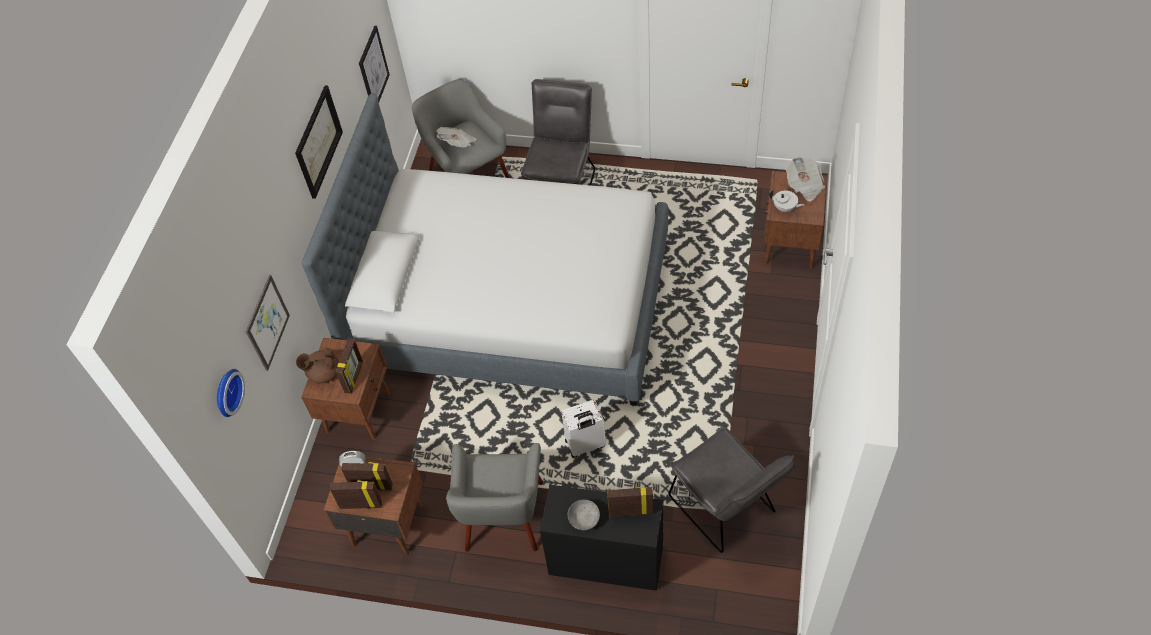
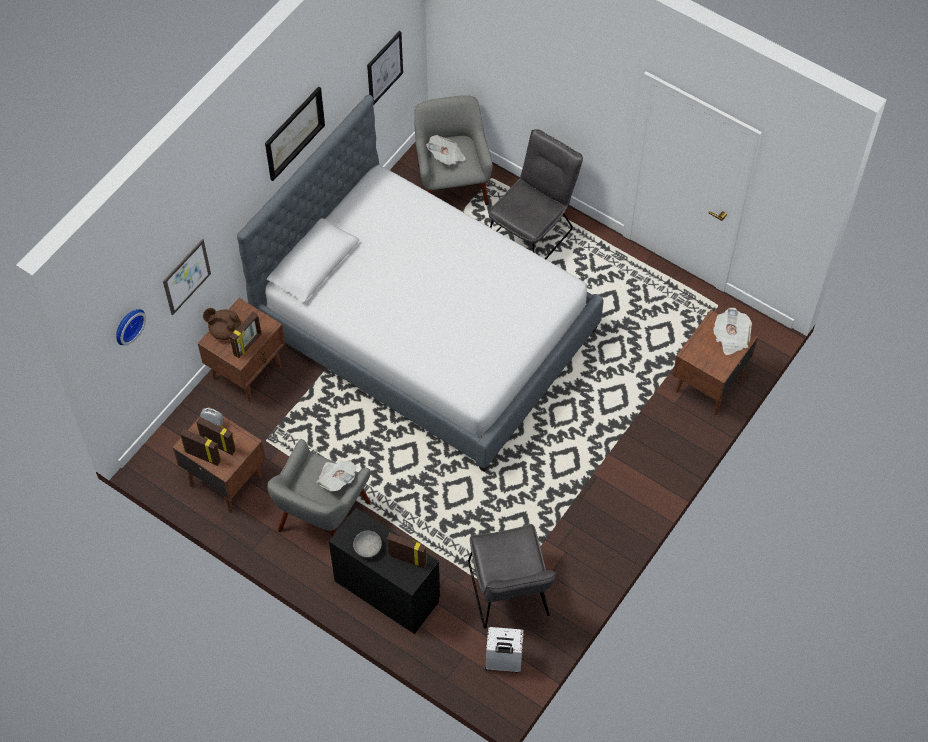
camera: 20 degrees right, 5 degrees up
white suitcase [561,400,606,458] -> white suitcase moved to [485,627,524,673]
white teapot [769,190,804,213] -> none
none -> newspaper [317,460,357,491]

